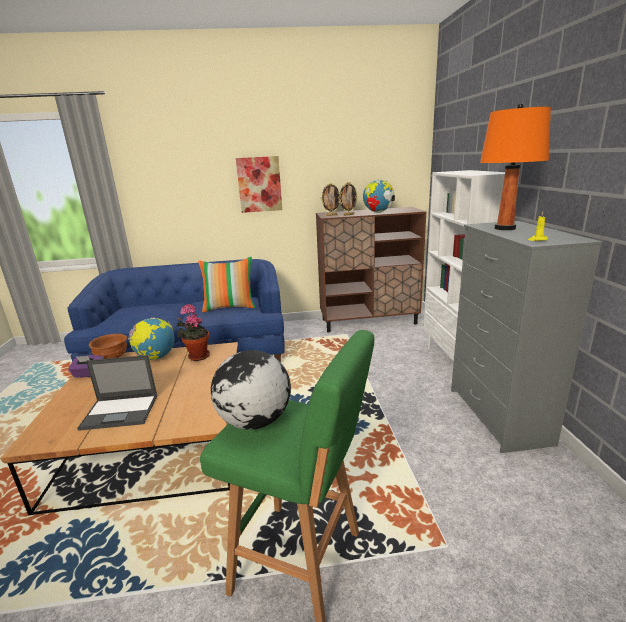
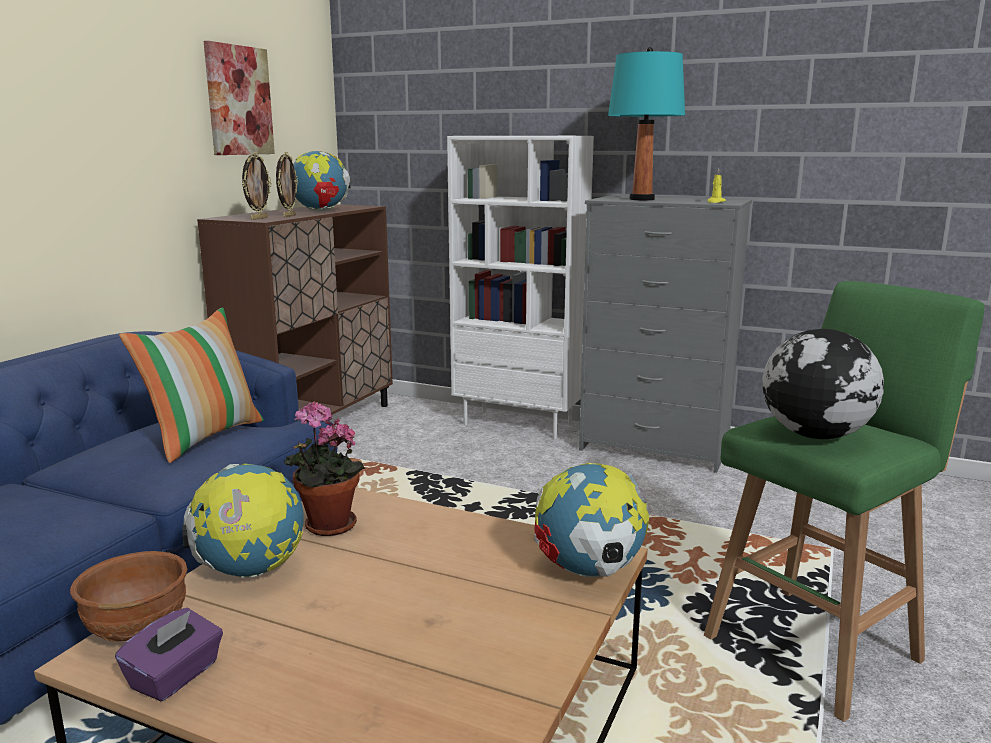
camera: 60 degrees left, 5 degrees down
laptop [77,355,157,431] -> none
picture [236,156,282,213] -> picture moved to [204,41,275,155]
orange table lamp [480,103,551,230] -> turquoise table lamp [608,47,685,200]
none -> globe [534,463,652,577]

